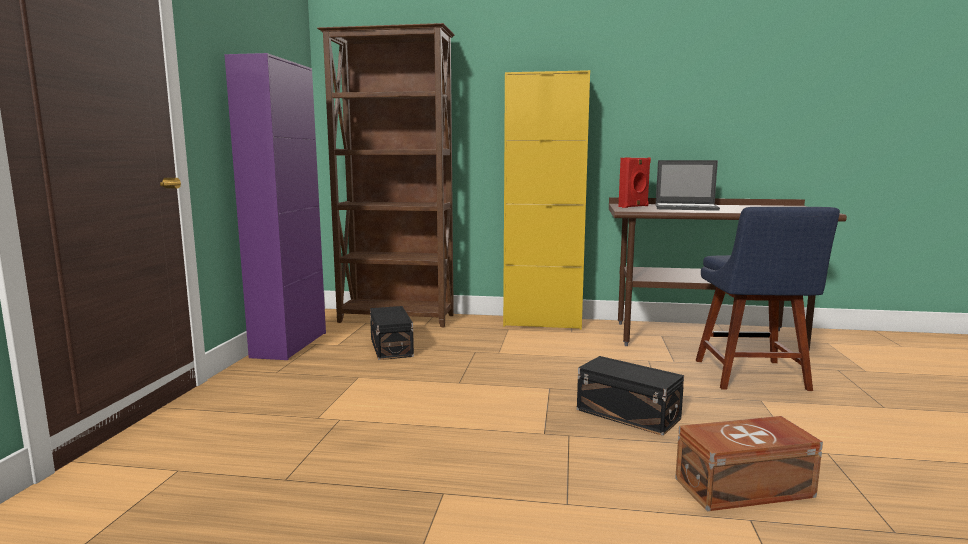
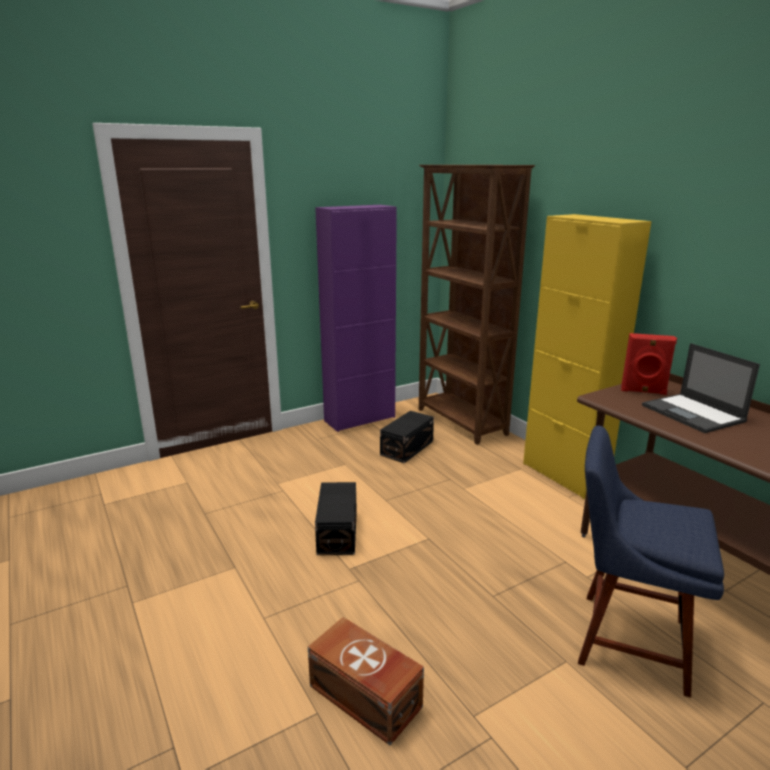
camera: 50 degrees right, 10 degrees up
black storage box [577,356,684,436] -> black storage box moved to [315,482,357,555]
blue chair [695,207,840,391] -> blue chair turned 60 degrees clockwise [578,426,724,698]

